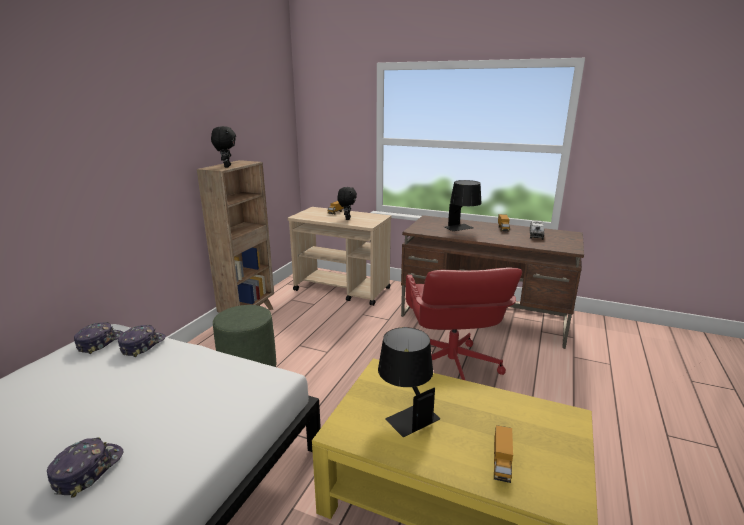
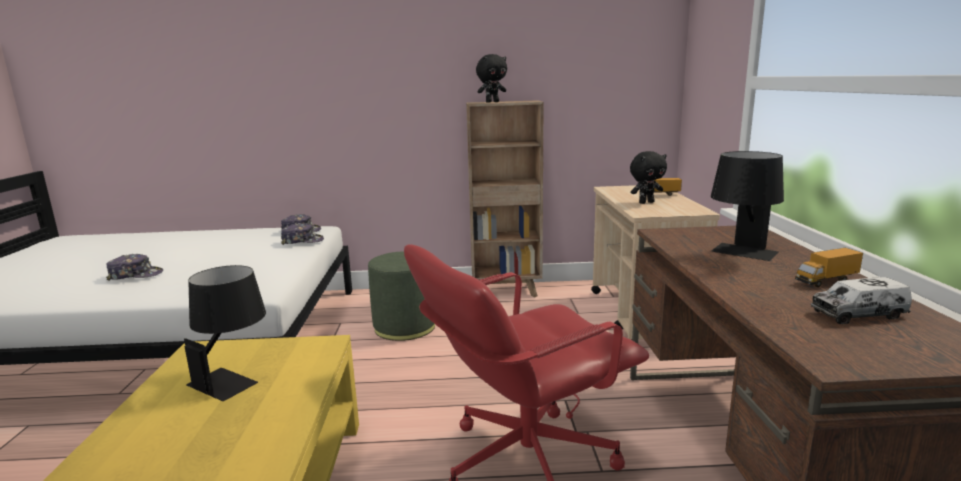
camera: 65 degrees right, 5 degrees down
toy truck [494,425,513,483] -> none

